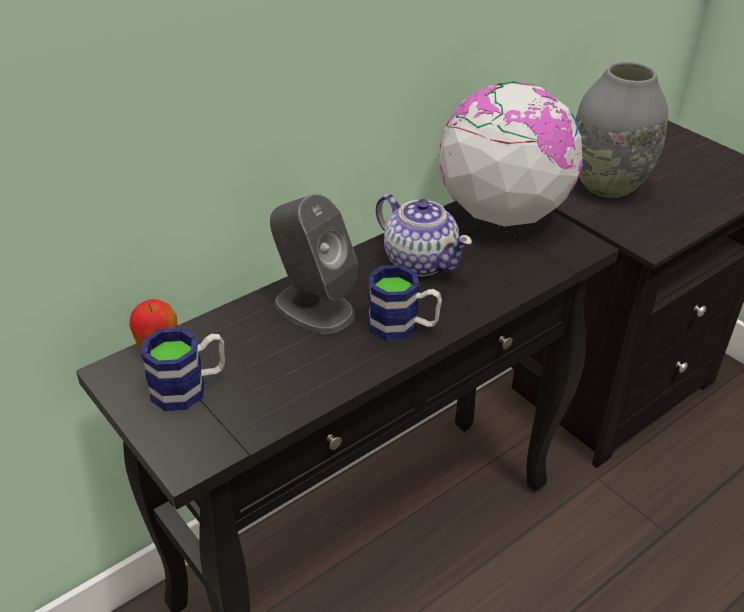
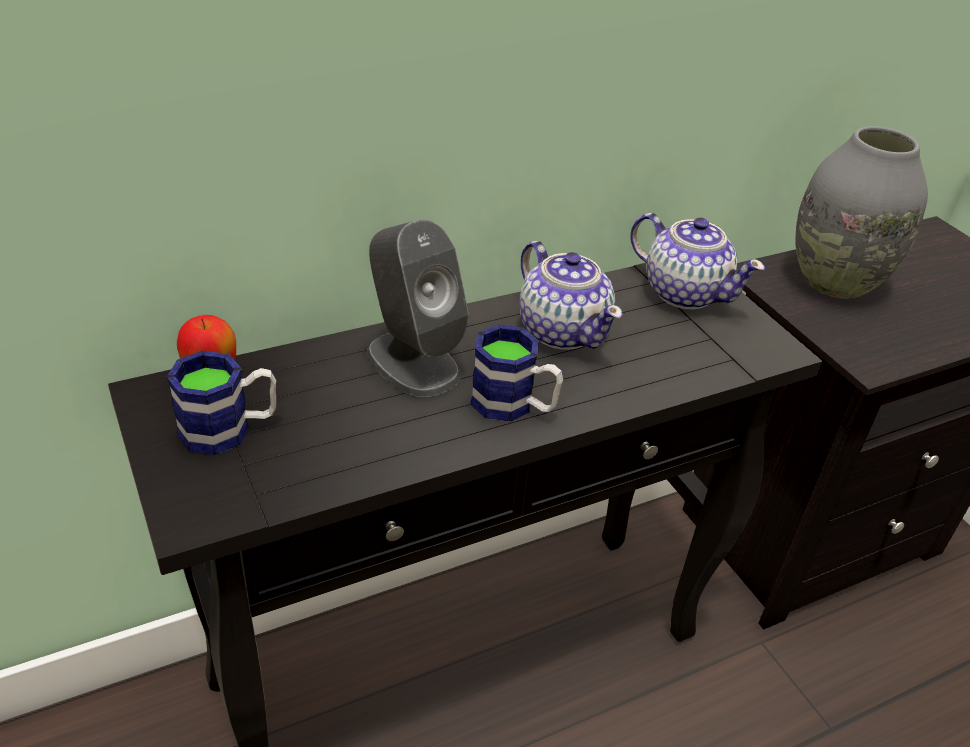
camera: 10 degrees right, 0 degrees up
globe [439,81,583,227] -> teapot [630,213,765,309]

